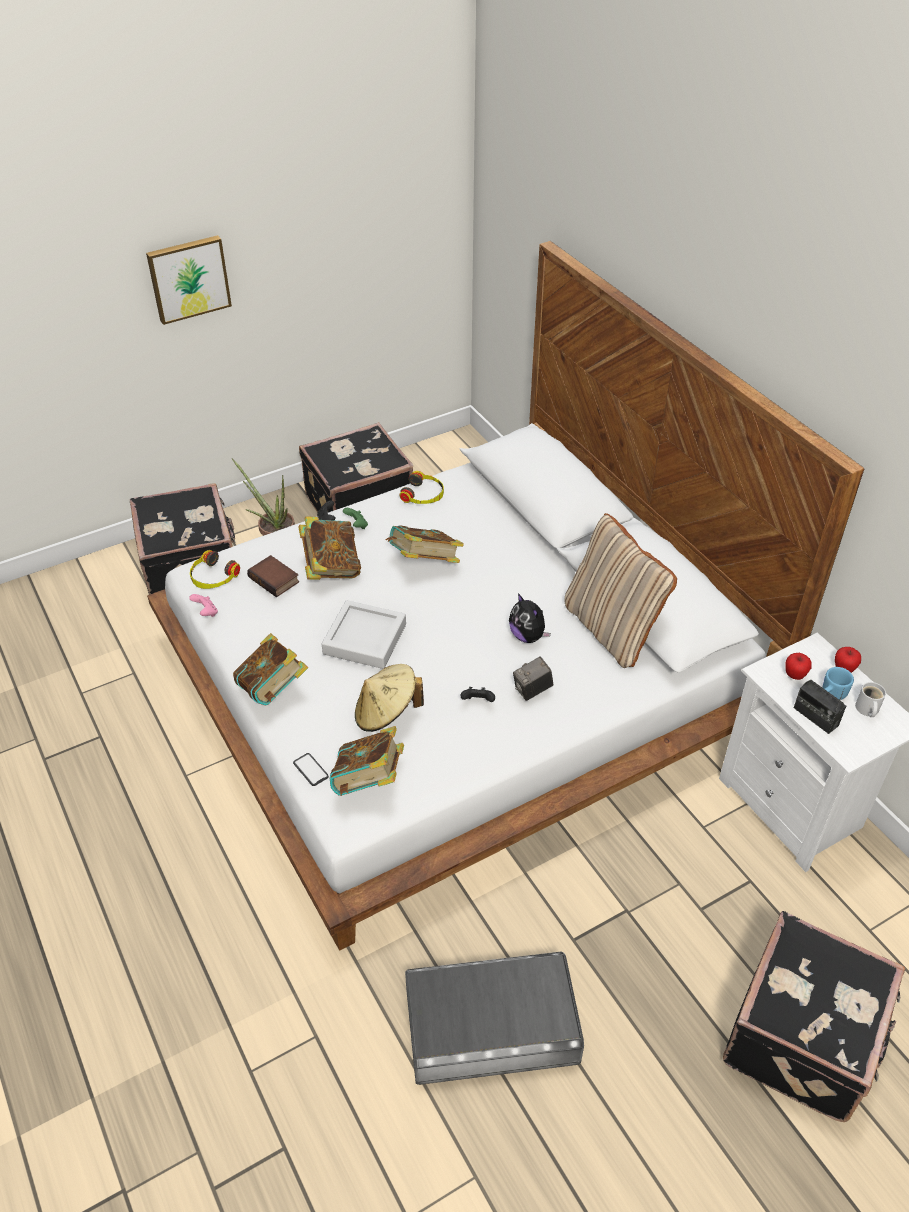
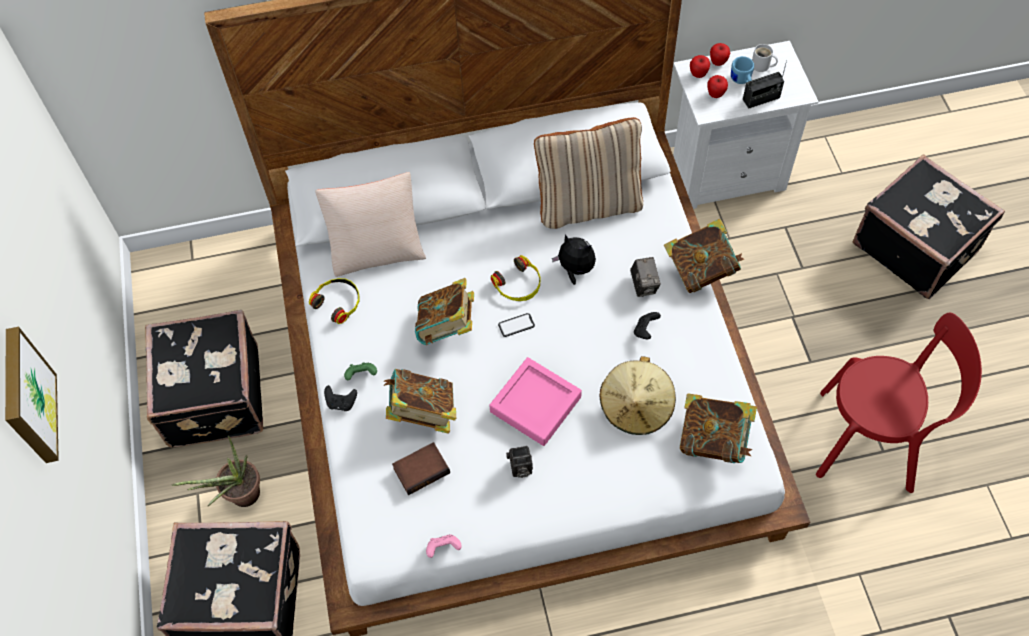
camera: 70 degrees left, 15 degrees up
headphones [190,550,240,589] -> headphones moved to [491,255,541,301]
book [233,633,309,705] -> book moved to [664,219,744,293]
phone [293,753,329,786] -> phone moved to [498,313,535,337]
grey tray [322,600,406,669] -> pink tray [489,357,582,446]
grey storage box [405,951,584,1085] -> red chair [816,313,982,493]
plush toy [509,593,551,643] -> plush toy turned 135 degrees counterclockwise [552,235,596,285]
none -> beige pillow [315,172,426,277]
none -> camera [506,446,533,478]
none -> apple [690,55,710,78]

